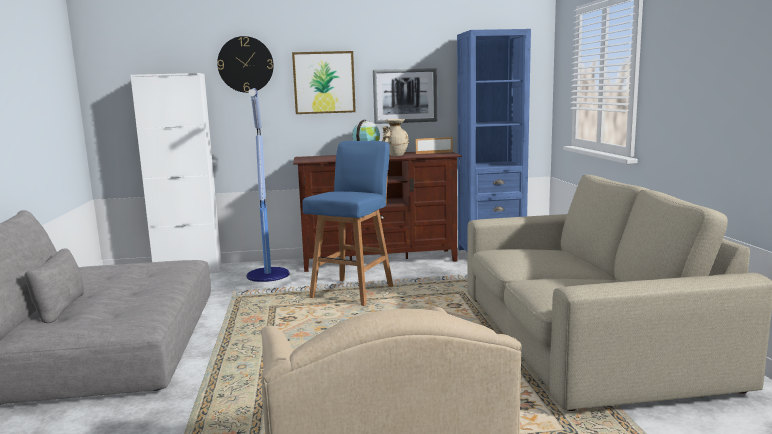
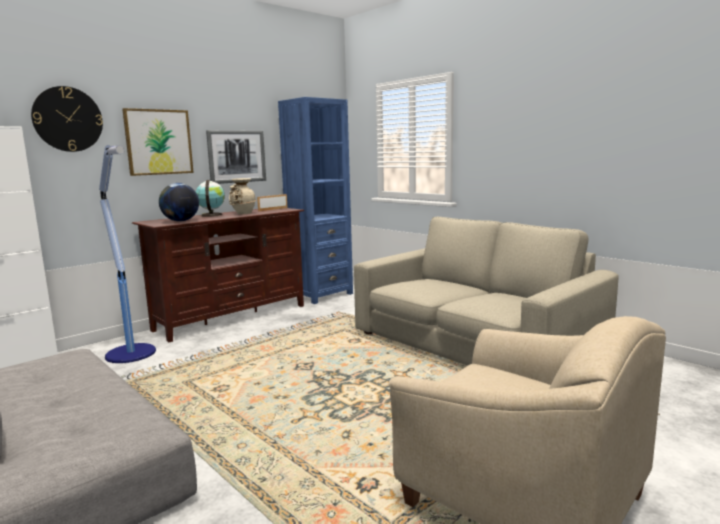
camera: 35 degrees left, 0 degrees up
blue stool [302,141,393,306] -> none
none -> globe [159,183,199,222]

